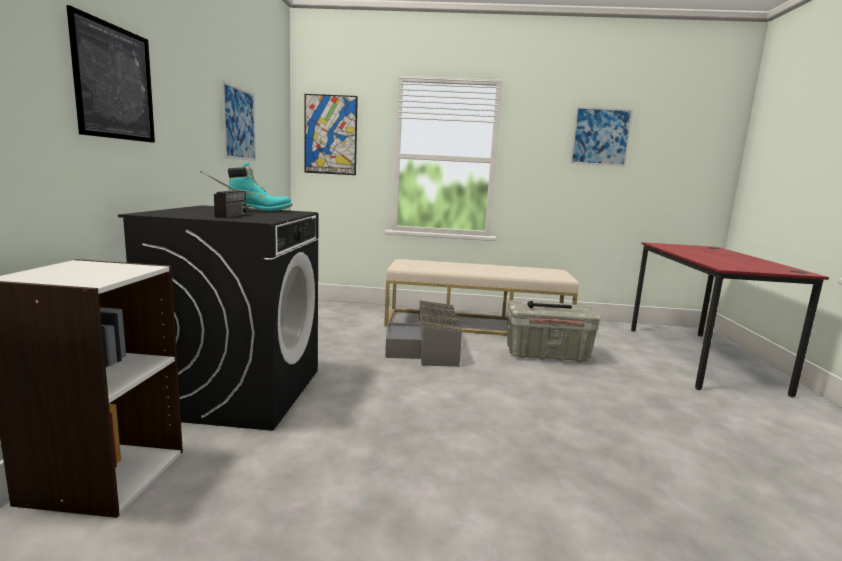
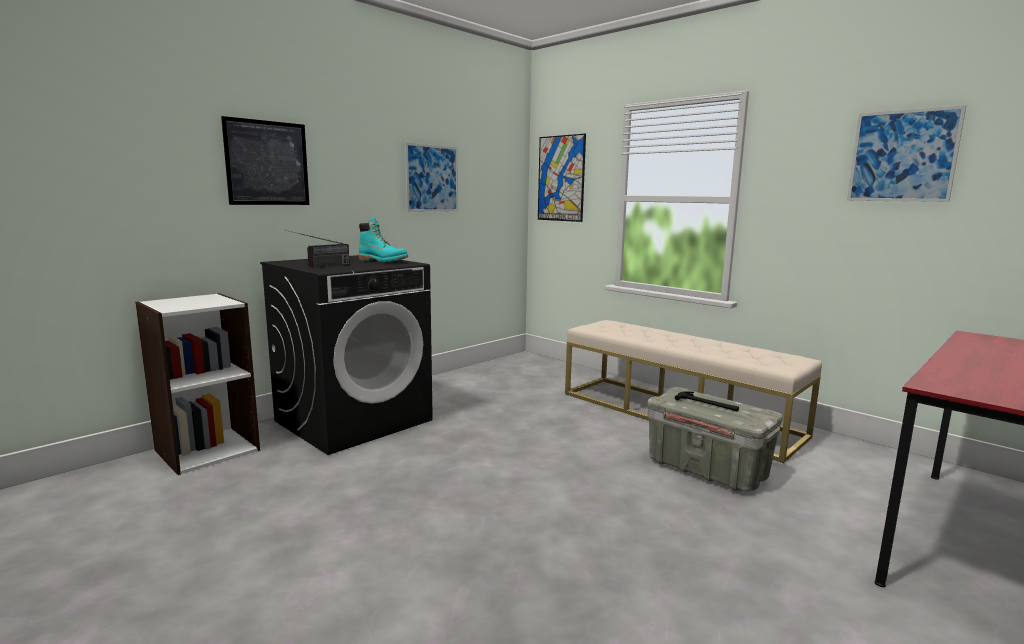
camera: 40 degrees right, 0 degrees up
grey storage box [385,300,463,367] -> none

